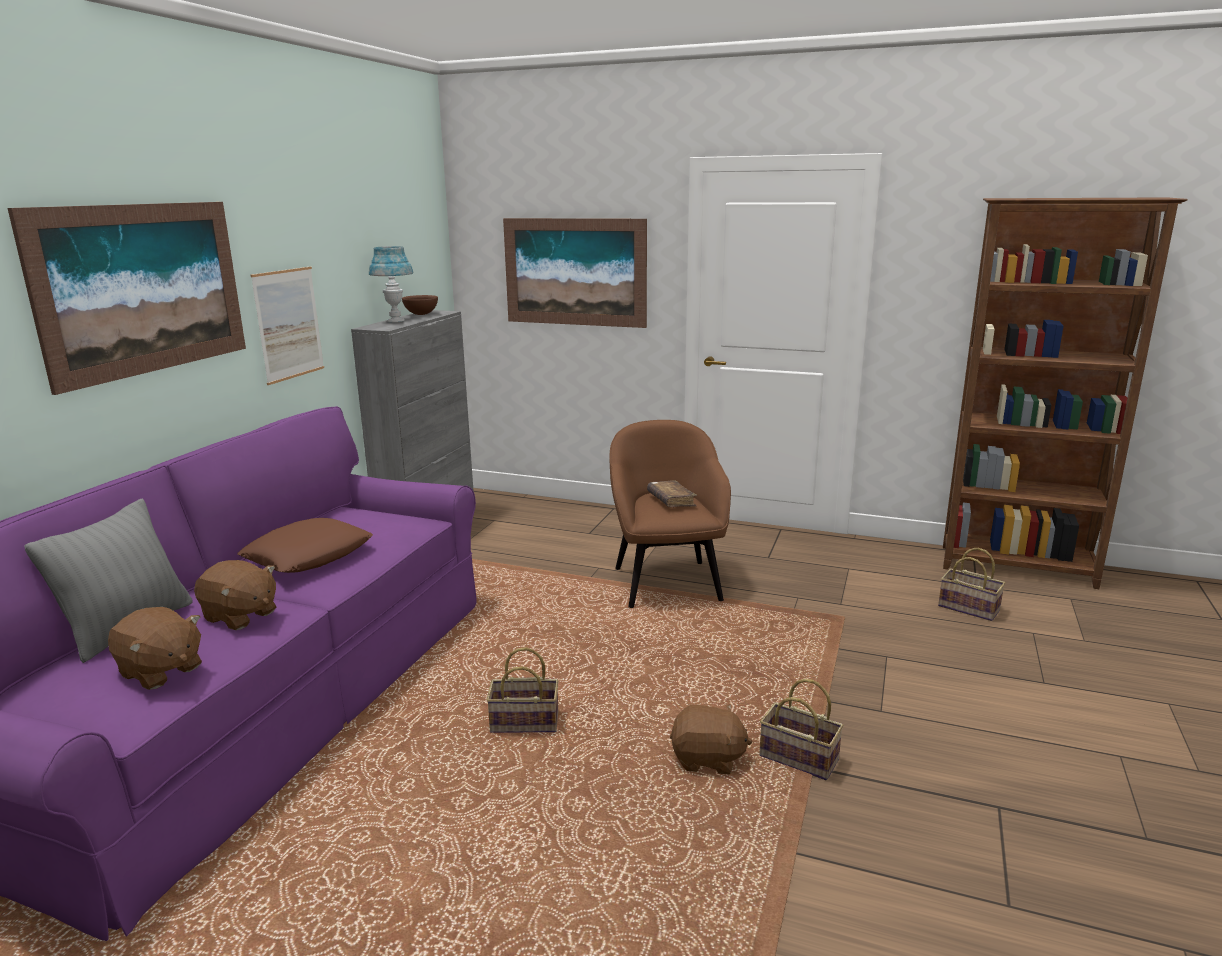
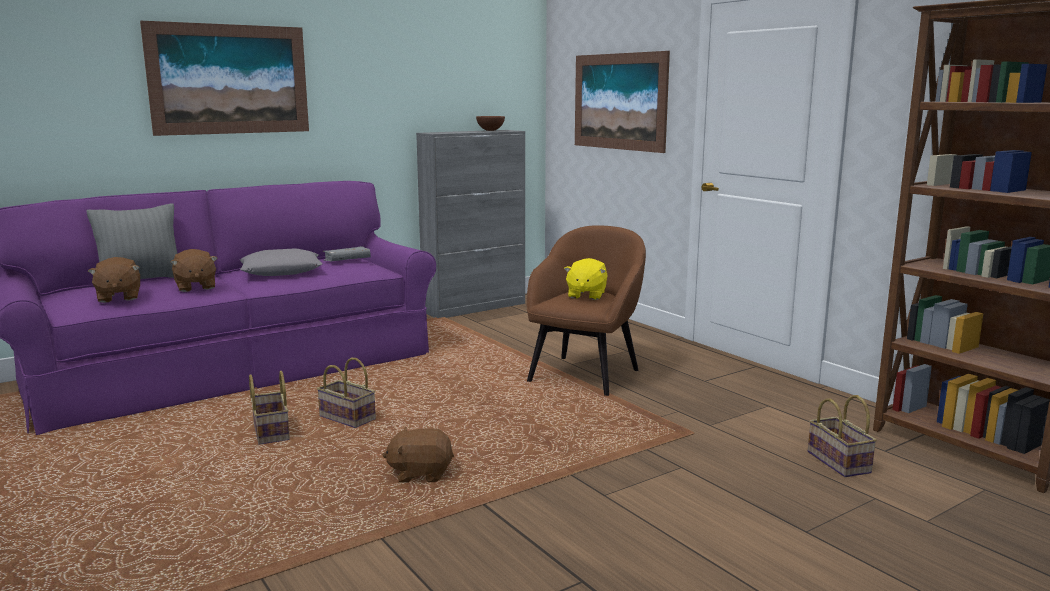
camera: 35 degrees right, 5 degrees down
brown pillow [237,518,373,573] -> grey pillow [240,248,323,276]
picture [251,267,324,385] -> none
blue table lamp [369,246,413,323] -> none
brown book [647,480,697,507] -> yellow plush toy [564,258,608,300]
brown plush toy [670,704,752,774] -> brown plush toy turned 135 degrees clockwise [383,427,454,483]
basket [759,679,844,780] -> basket moved to [249,371,290,445]
none -> grey book [323,246,371,261]

